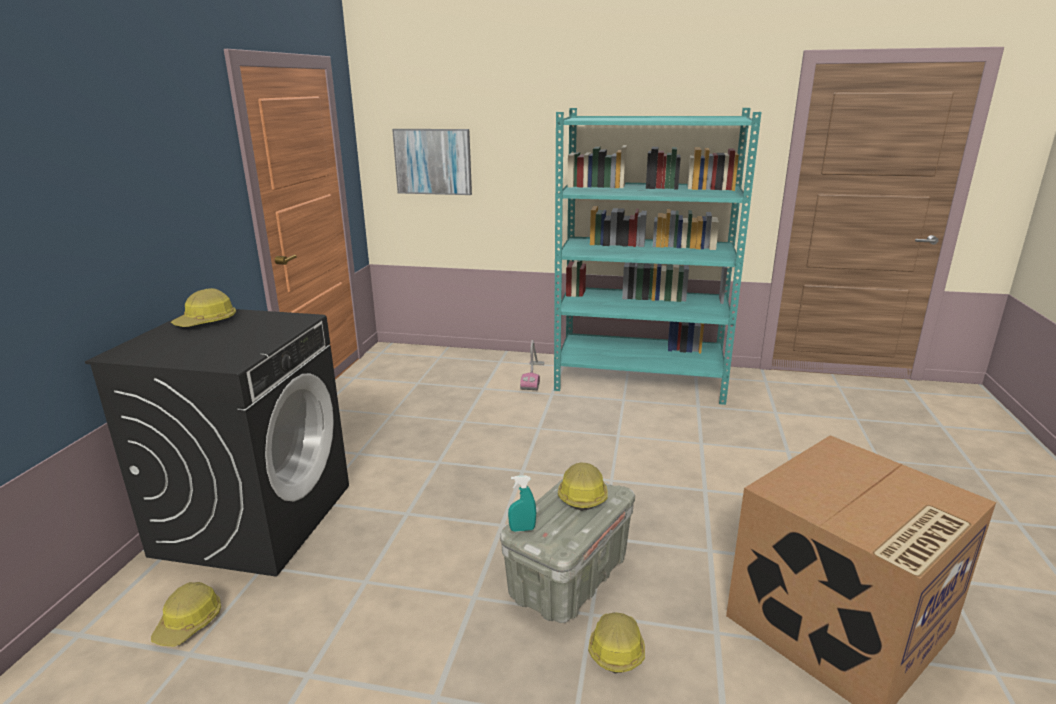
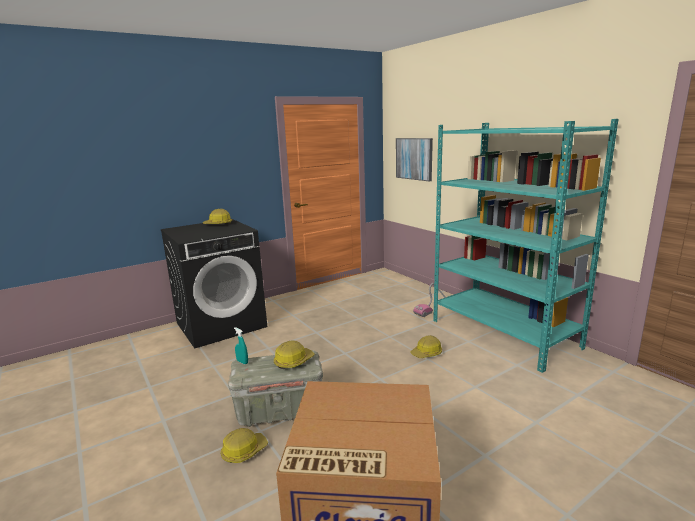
camera: 45 degrees right, 5 degrees down
hard hat [151,582,221,647] -> hard hat moved to [410,335,442,358]

